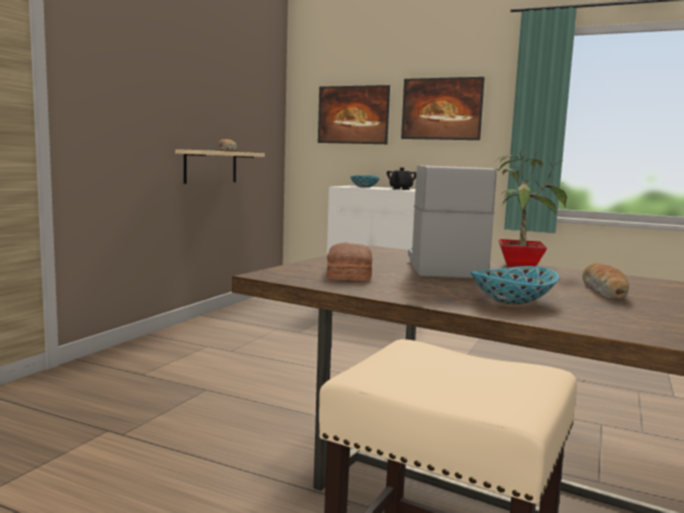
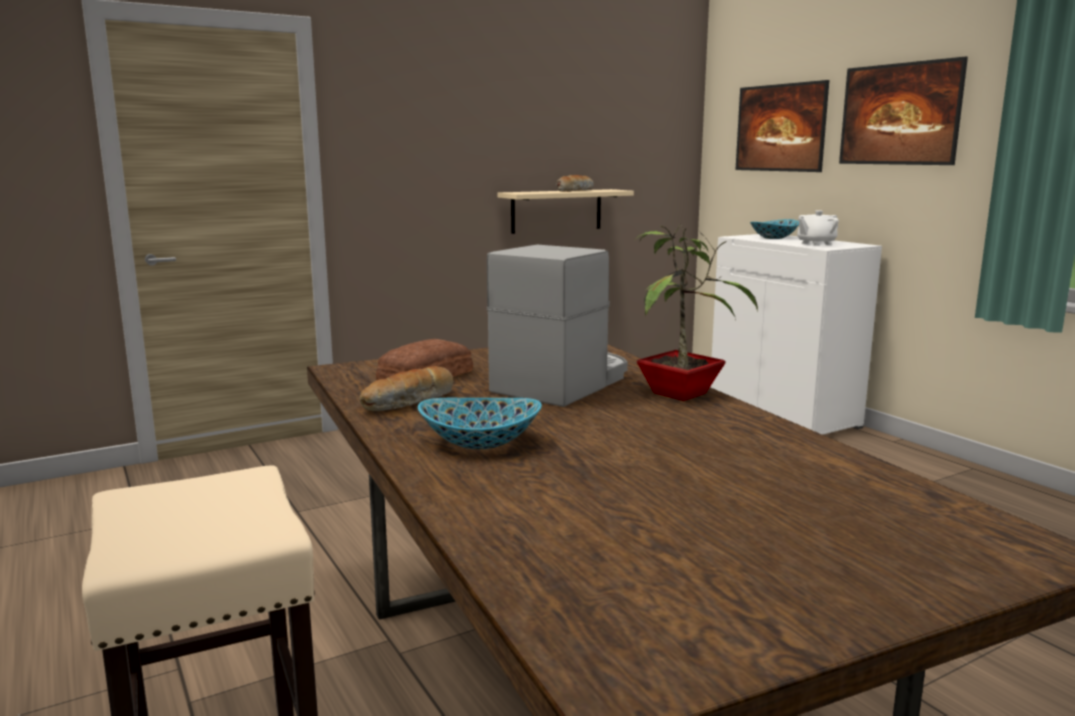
camera: 35 degrees right, 5 degrees up
black teapot [387,167,416,190] -> white teapot [797,210,839,246]
bread [582,263,629,299] -> bread moved to [360,366,454,412]

